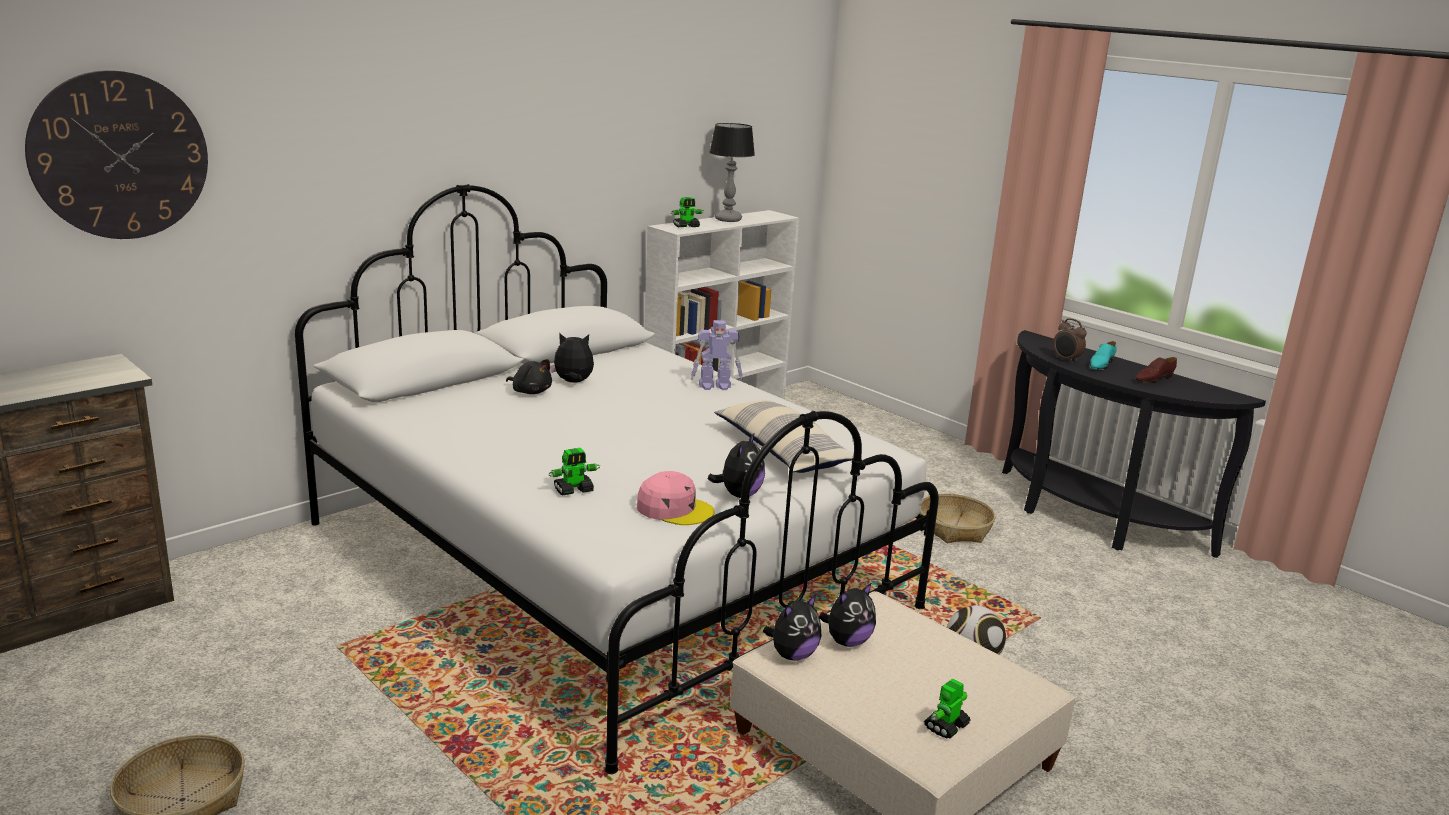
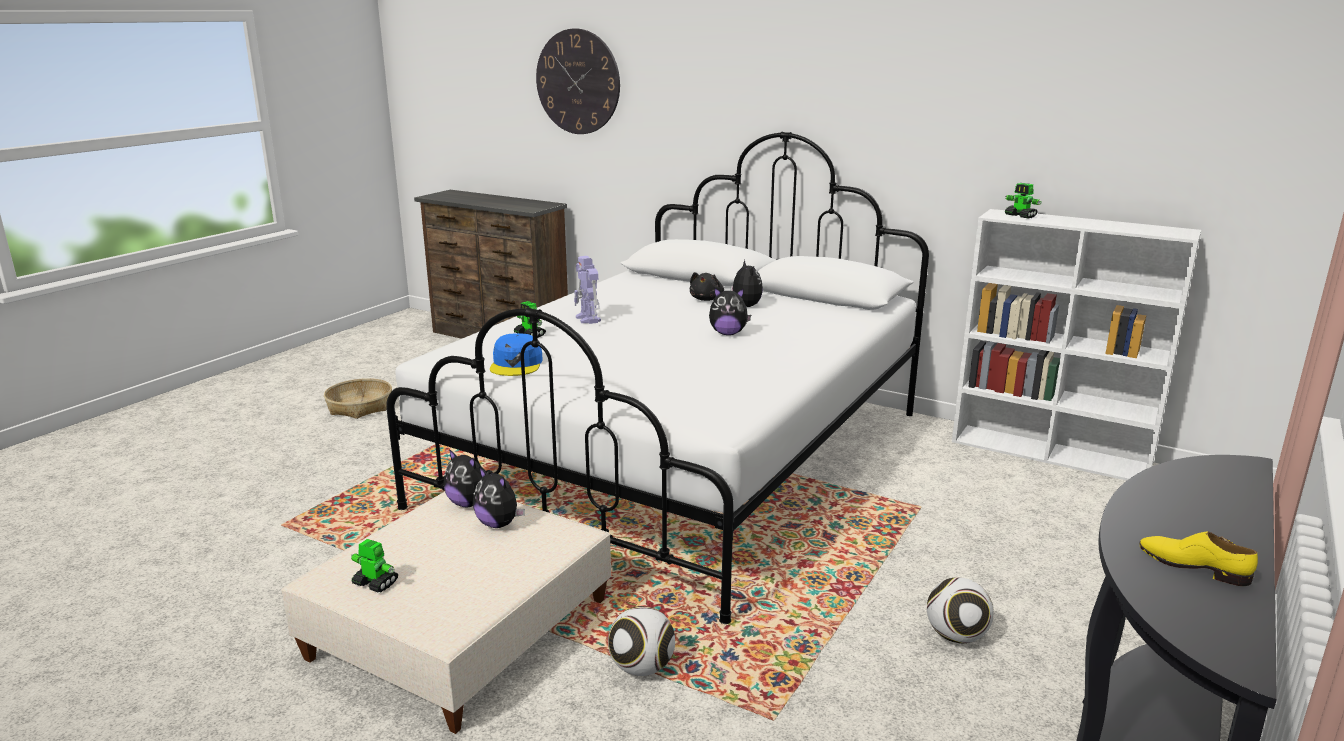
camera: 75 degrees right, 0 degrees up
pink cap [637,471,715,525] -> blue cap [490,333,543,376]
toy robot [691,320,743,390] -> toy robot moved to [574,256,601,324]
plush toy [708,432,765,498] -> plush toy moved to [709,287,751,335]
table lamp [709,123,755,222] -> none
pillow [714,400,854,473] -> none
basket [919,494,996,543] -> football [927,577,994,643]
alarm clock [1053,318,1087,363] -> none
turquoise shoe [1090,341,1117,370] -> none
brown shoe [1135,357,1177,383] -> yellow shoe [1139,531,1258,586]

